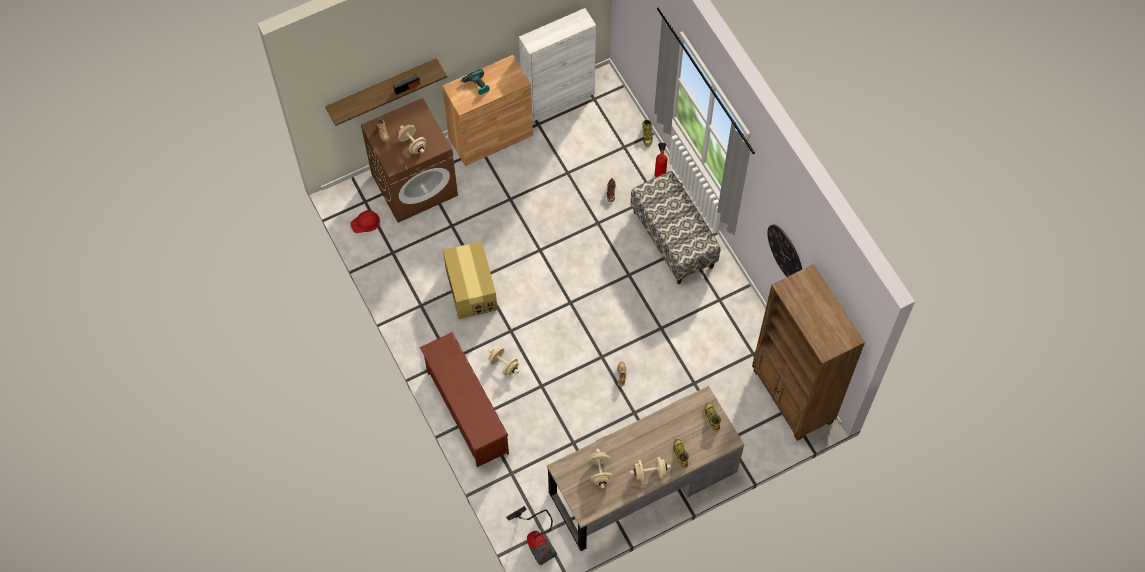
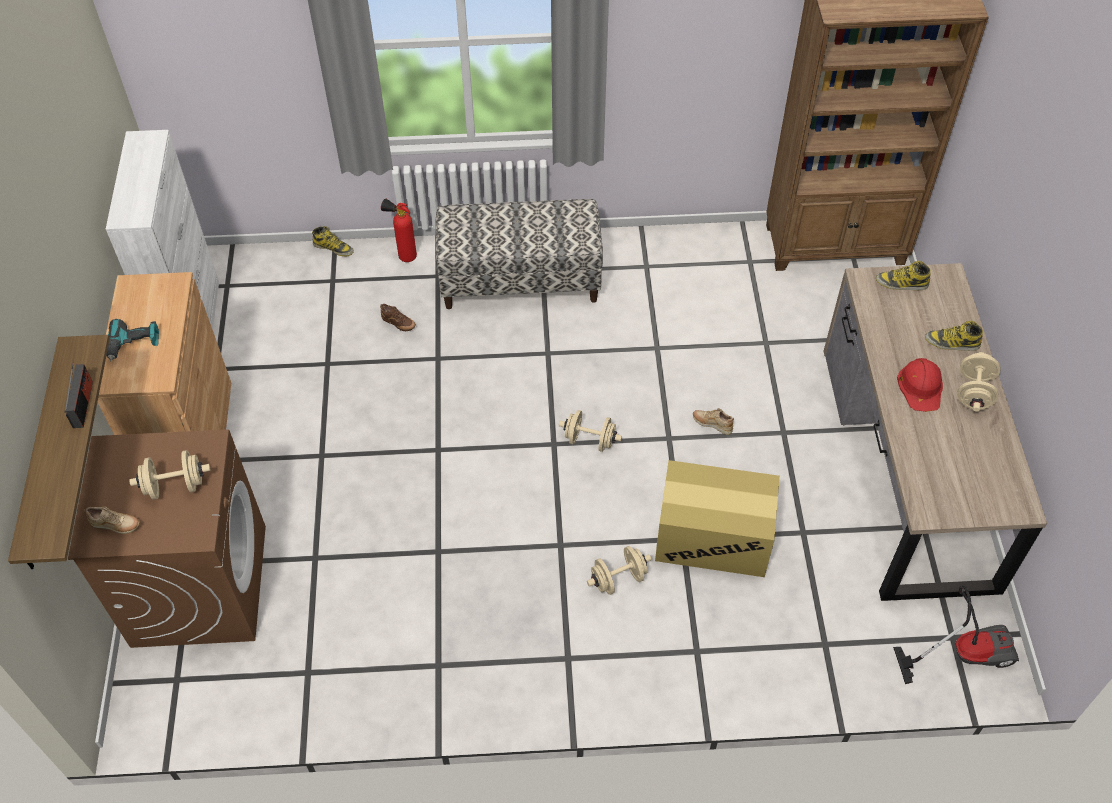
camera: 65 degrees left, 10 degrees down
red hard hat [350,210,380,233] -> red hard hat moved to [897,358,943,412]
brown shoe rack [420,332,509,467] -> none
cardboard box [443,241,497,319] -> cardboard box moved to [655,460,780,577]
beige dumbbell [588,449,613,488] -> beige dumbbell moved to [559,410,622,452]
wall clock [767,224,802,277] -> none

